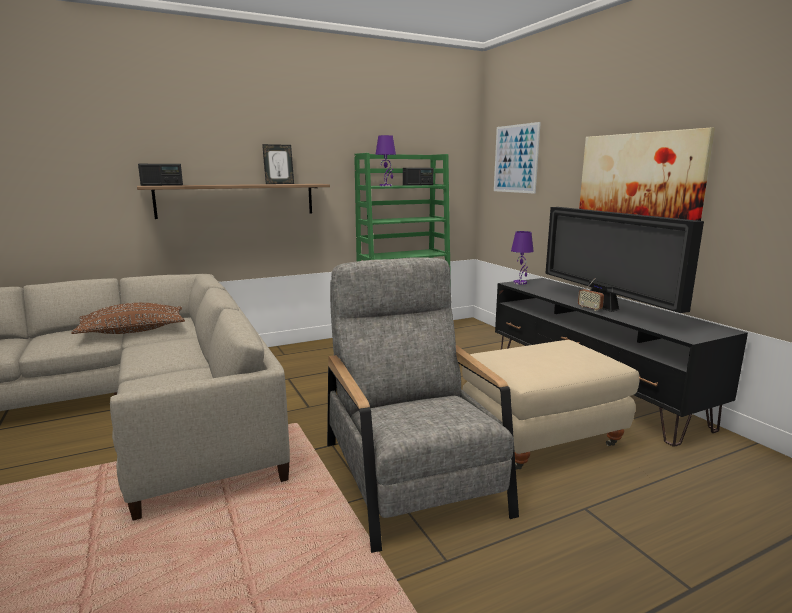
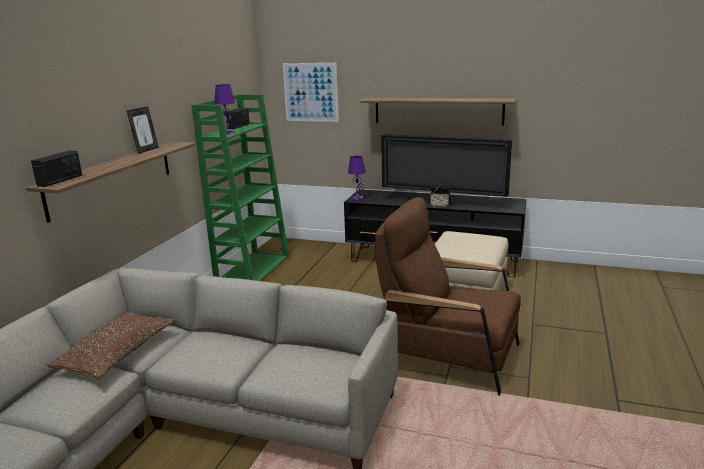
camera: 45 degrees left, 5 degrees up
grey armchair [327,258,519,553] -> brown armchair [375,197,521,396]
picture [579,127,715,221] -> shelf [360,97,516,126]

